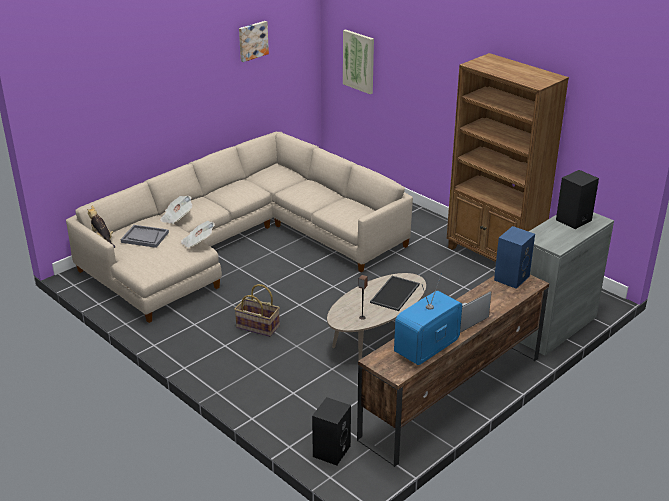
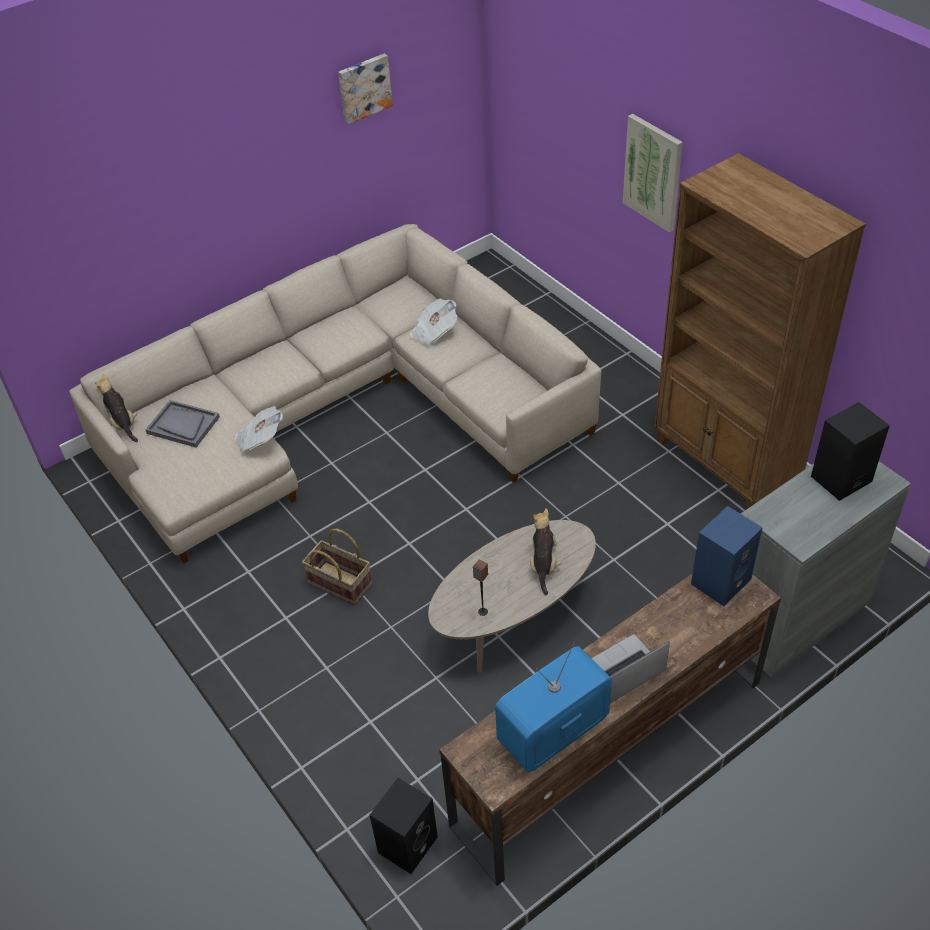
camera: 10 degrees right, 15 degrees up
newspaper [160,196,192,224] -> newspaper moved to [409,298,457,345]
picture [343,29,374,94] -> picture moved to [623,114,683,233]
tray [370,276,420,311] -> plush toy [530,508,562,595]

